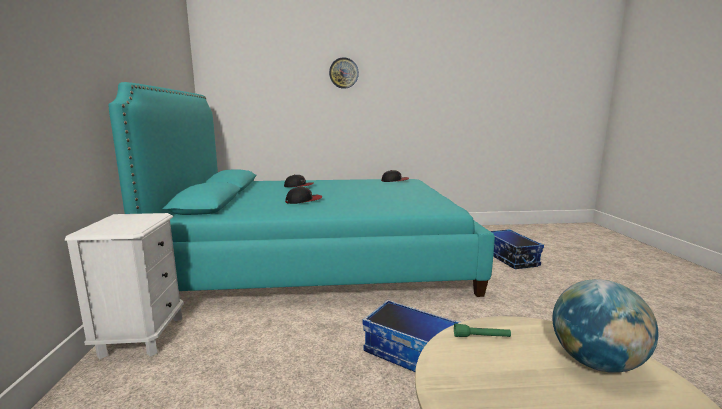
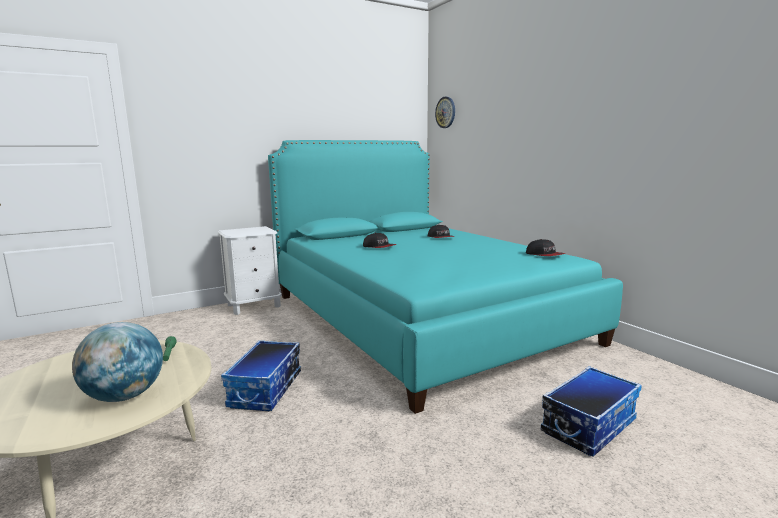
camera: 65 degrees right, 0 degrees up
wall clock [329,57,359,89] -> wall clock moved to [435,97,455,128]

